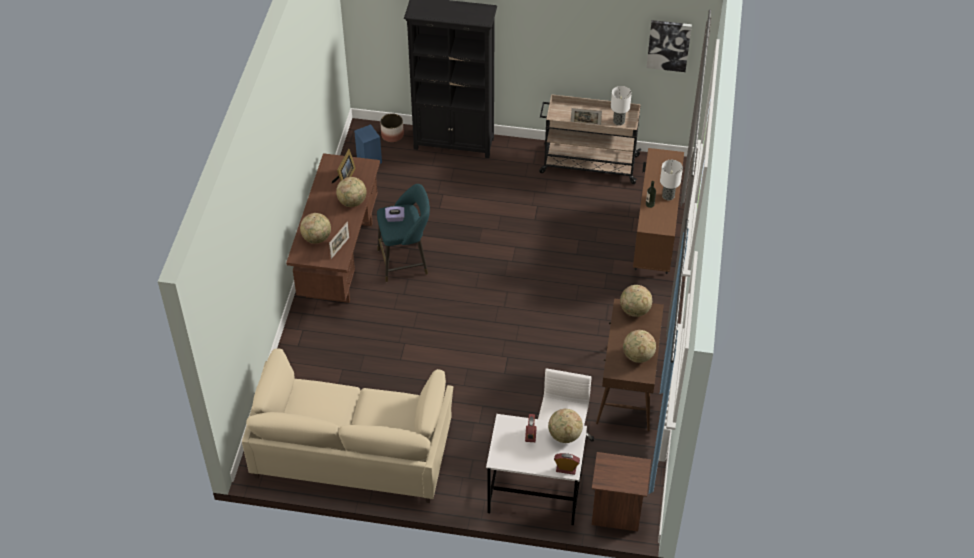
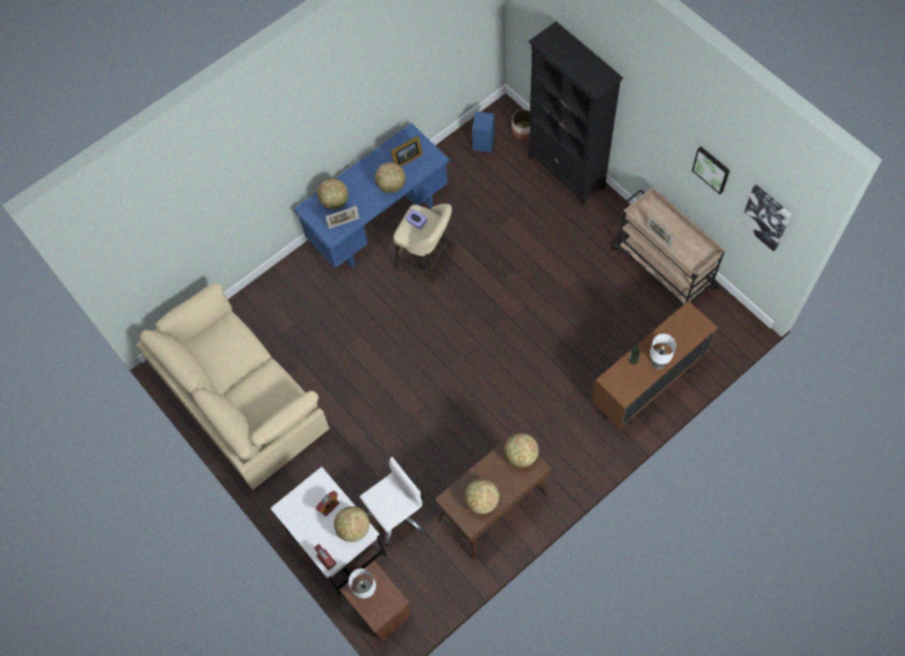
camera: 45 degrees right, 15 degrees up
brown desk [286,153,380,303] -> blue desk [294,123,449,268]
turquoise stool [377,184,430,282] -> beige stool [393,204,453,283]
table lamp [611,86,632,126] -> table lamp moved to [348,568,376,599]
none -> picture [692,147,730,194]

